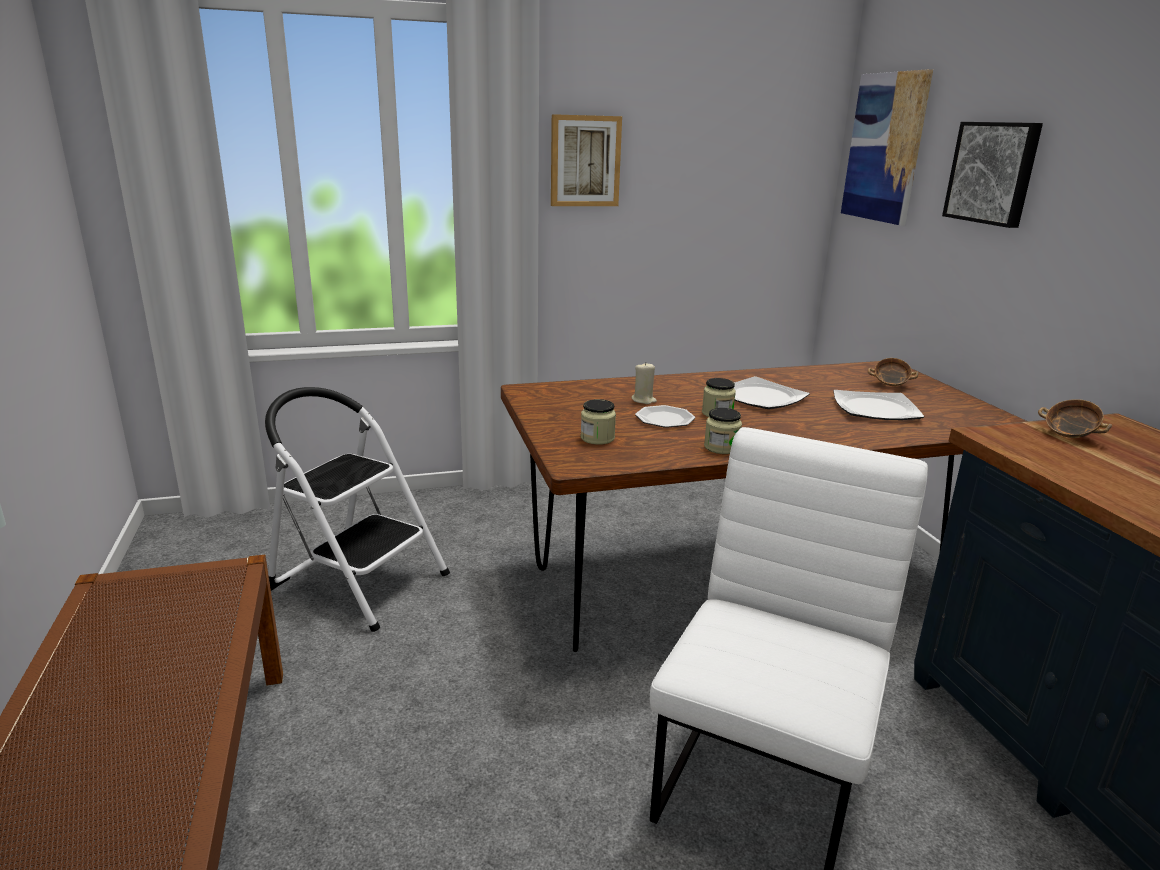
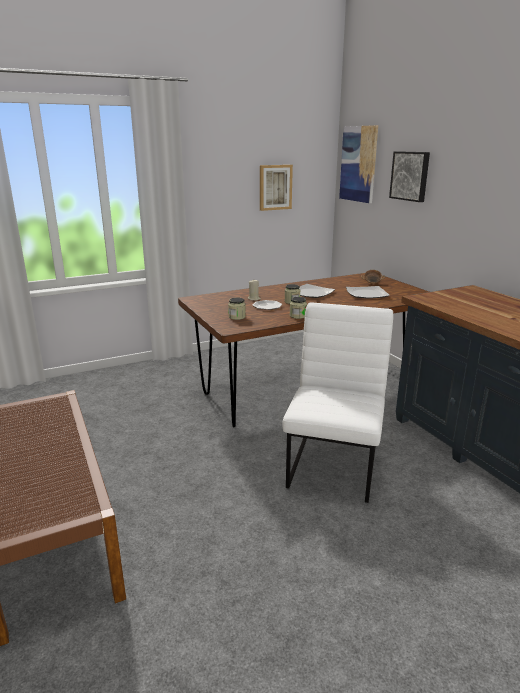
camera: 10 degrees left, 0 degrees up
step ladder [265,387,450,632] -> none
picture [551,114,622,206] -> picture moved to [260,165,293,211]
bowl [1038,399,1112,438] -> none

